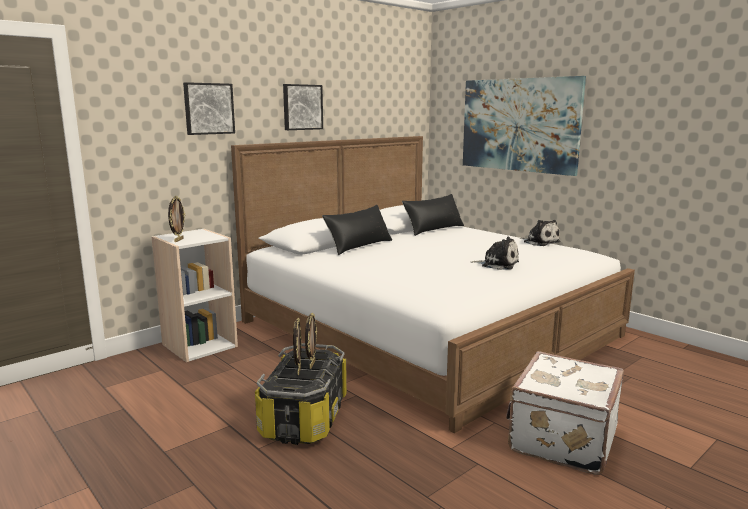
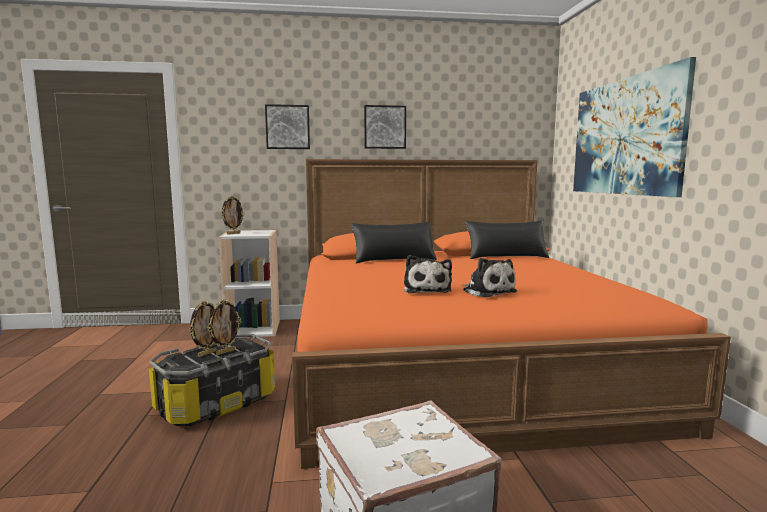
camera: 35 degrees right, 5 degrees down
white bed [231,136,635,433] -> orange bed [292,159,731,469]
plush toy [520,220,561,246] -> plush toy moved to [404,255,452,294]

